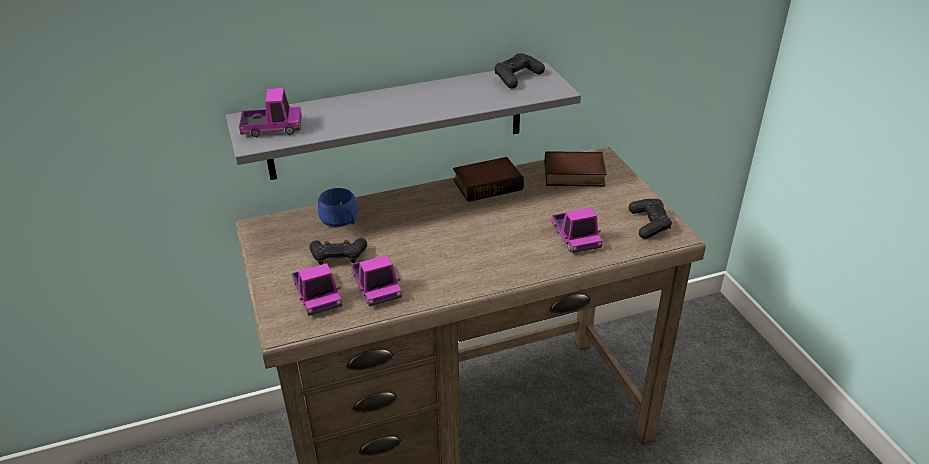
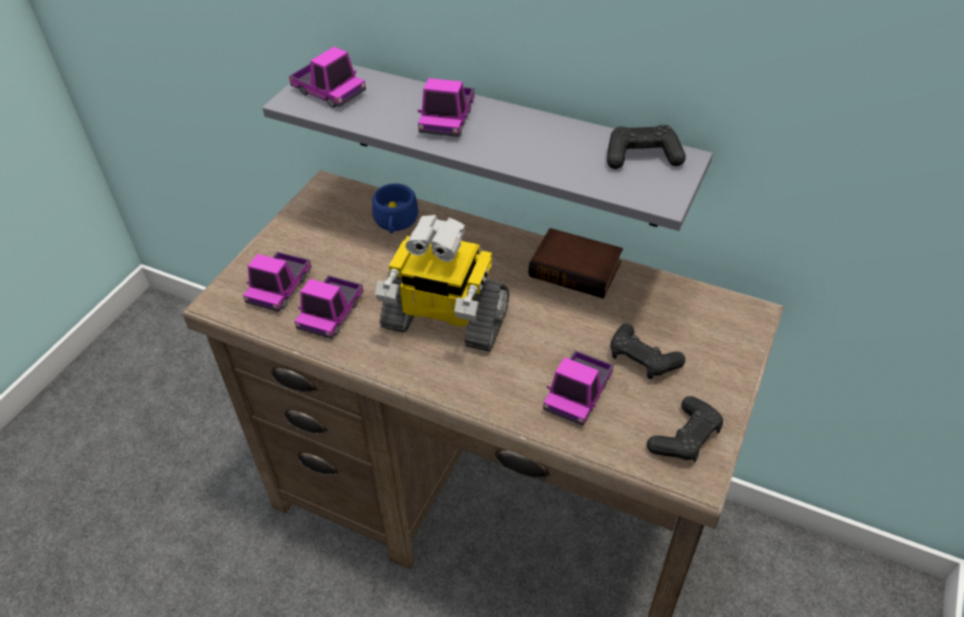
camera: 45 degrees right, 10 degrees up
black game controller [309,238,367,265] -> black game controller moved to [610,324,685,379]
book [545,151,607,187] -> none
none -> toy robot [375,215,509,351]
none -> toy truck [418,78,474,137]

